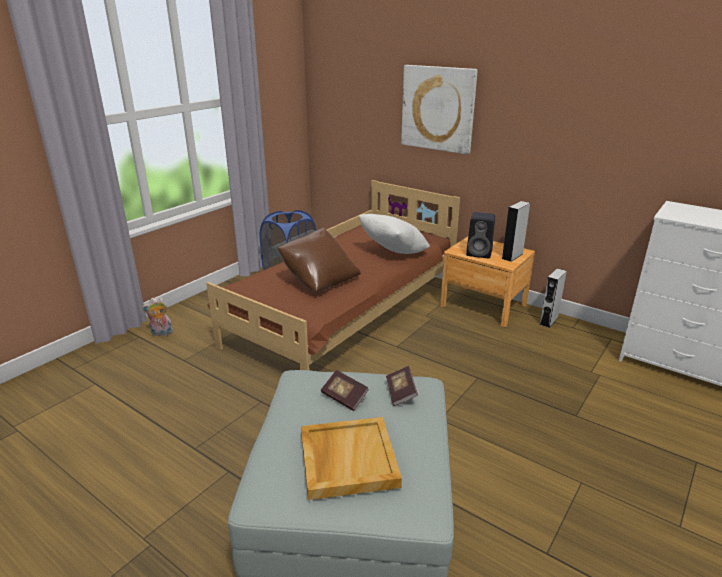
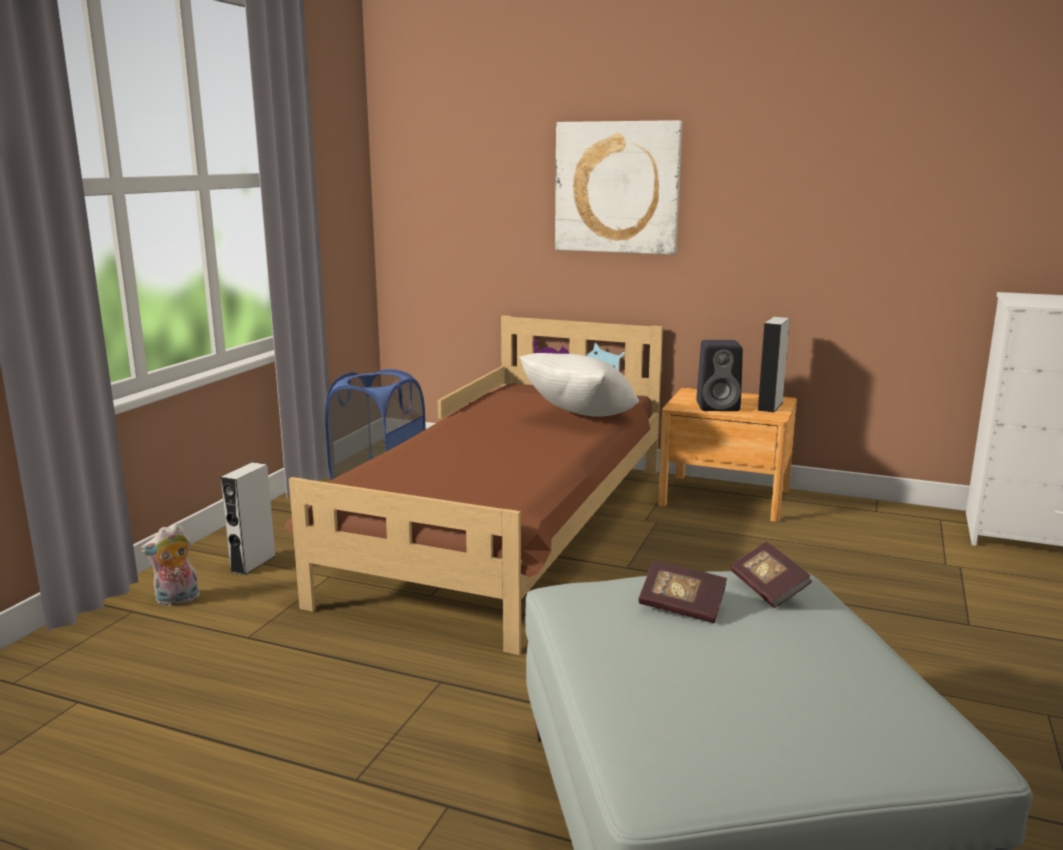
camera: 15 degrees left, 10 degrees down
brown pillow [278,227,361,291] -> none
beige tray [301,417,402,500] -> none
grey speaker [540,268,567,328] -> grey speaker moved to [221,462,275,575]

